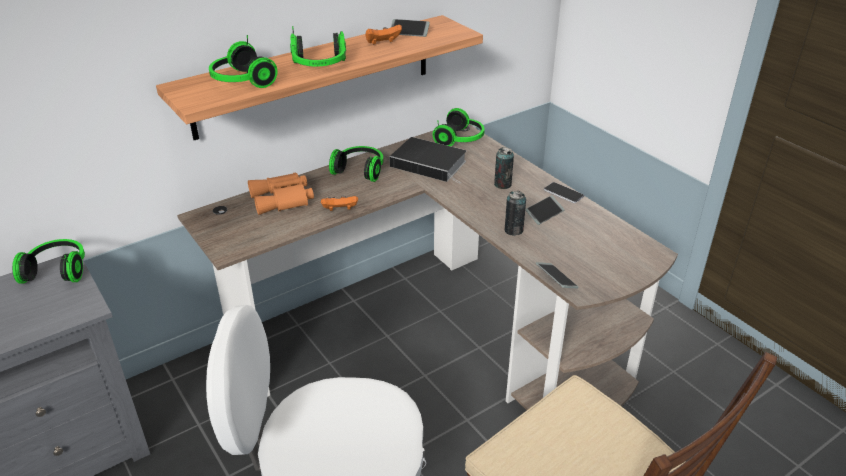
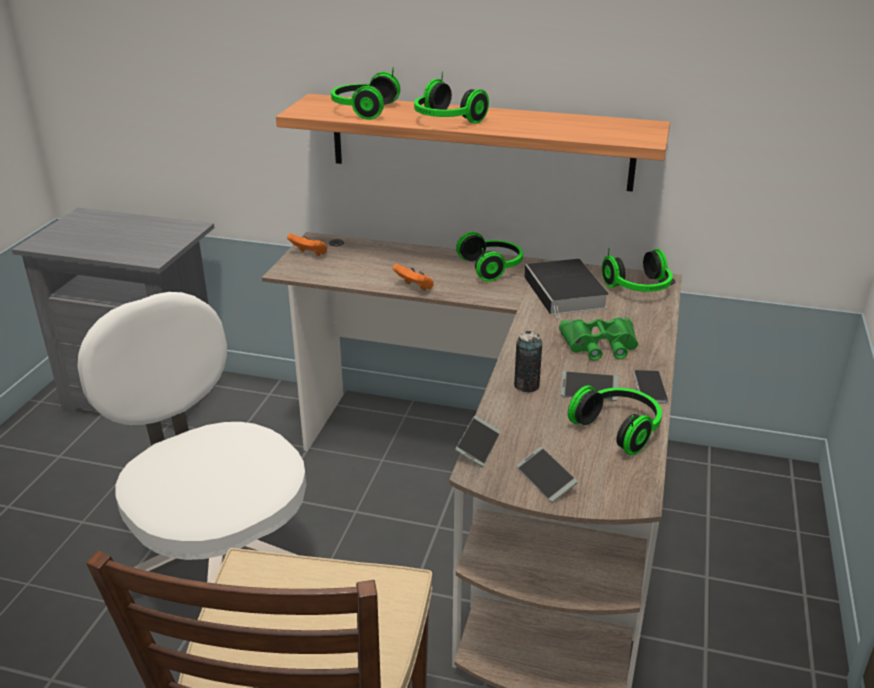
camera: 50 degrees right, 5 degrees down
headphones [12,239,85,284] -> headphones moved to [568,385,662,455]
orange binoculars [248,173,314,215] -> none
orange game controller [366,25,402,45] -> orange game controller moved to [287,233,327,256]
phone [391,19,430,37] -> phone moved to [516,447,578,502]
can [494,147,514,189] -> green binoculars [559,317,638,361]

